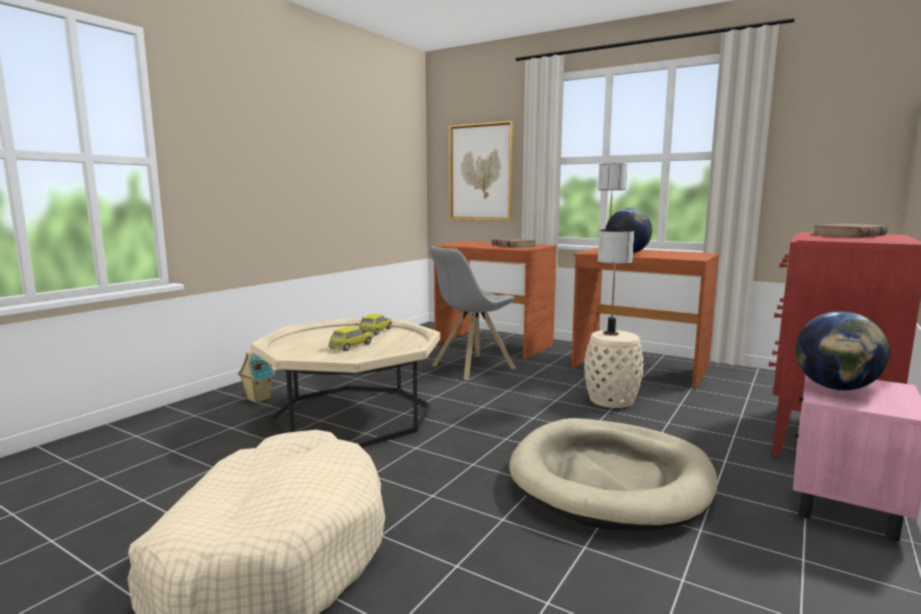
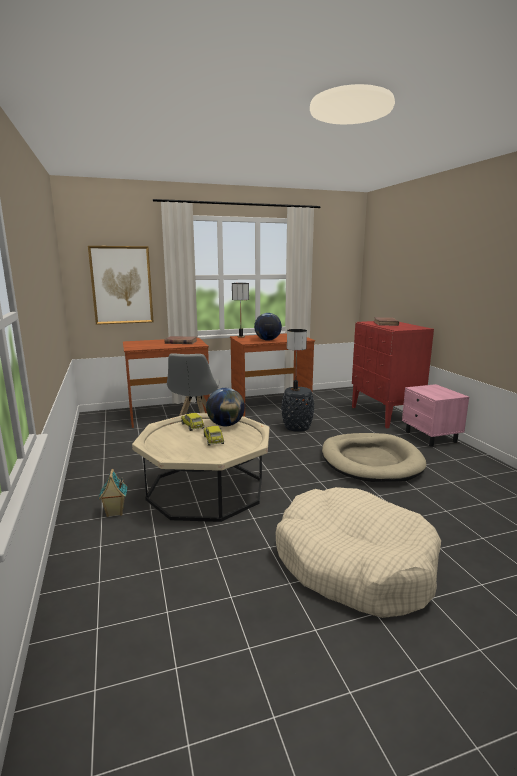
camera: 50 degrees left, 5 degrees up
beige stool [584,330,644,408] -> black stool [281,387,314,432]
globe [795,311,890,390] -> globe moved to [206,388,245,426]

